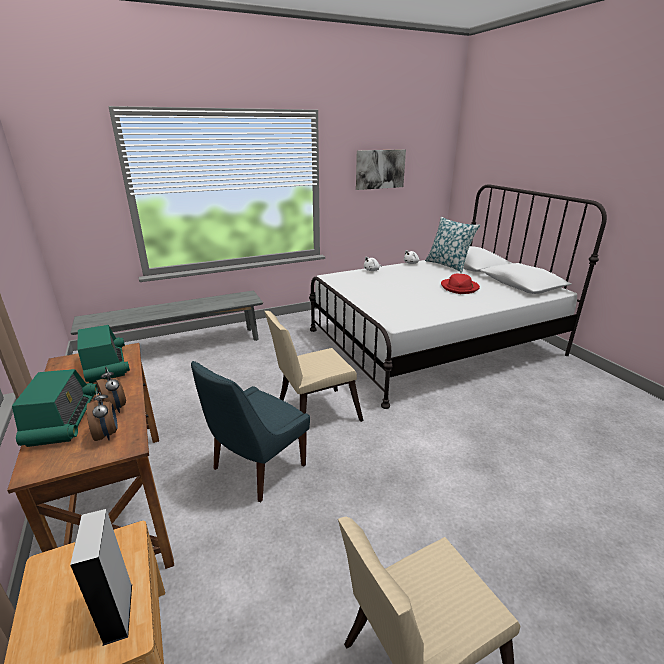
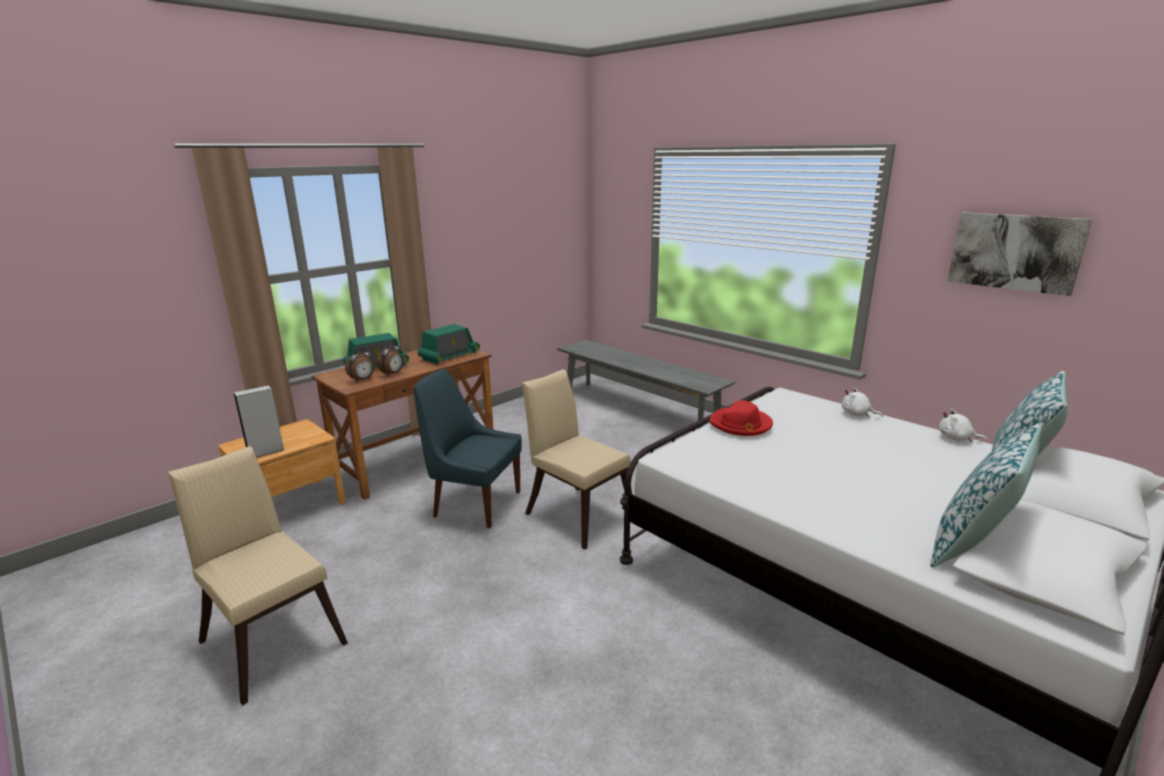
camera: 70 degrees right, 5 degrees down
red hat [441,274,480,294] -> red hat moved to [709,400,773,436]
none -> pillow [930,424,1042,568]

